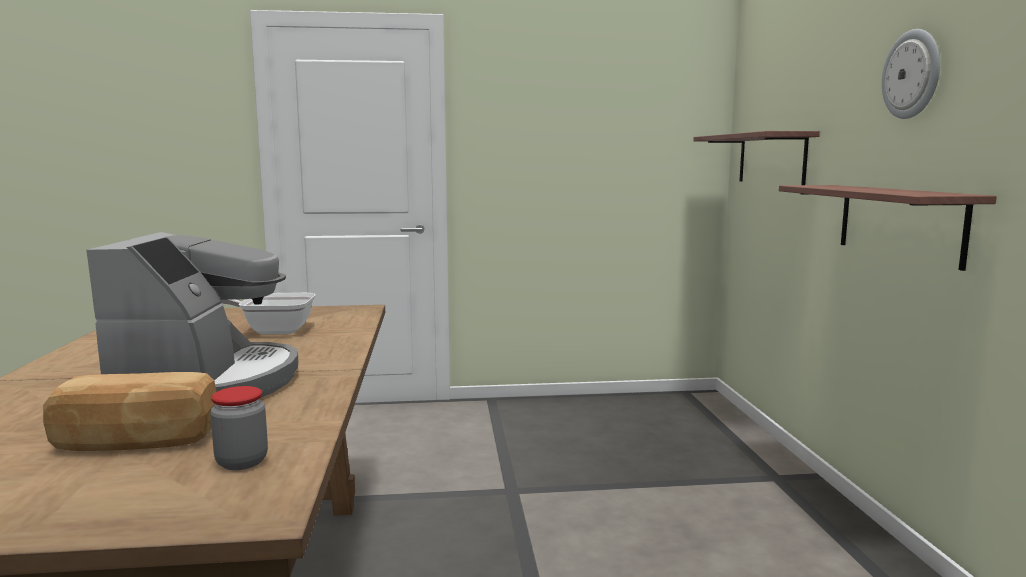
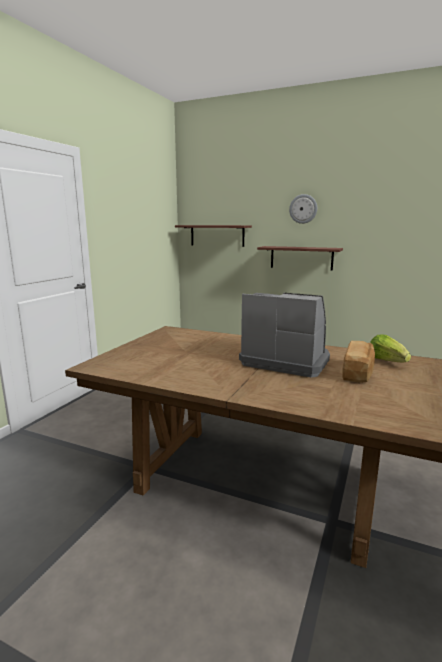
camera: 60 degrees left, 5 degrees up
jar [210,386,268,470] -> lettuce [370,334,411,362]
frying pan [221,293,316,335] -> none

